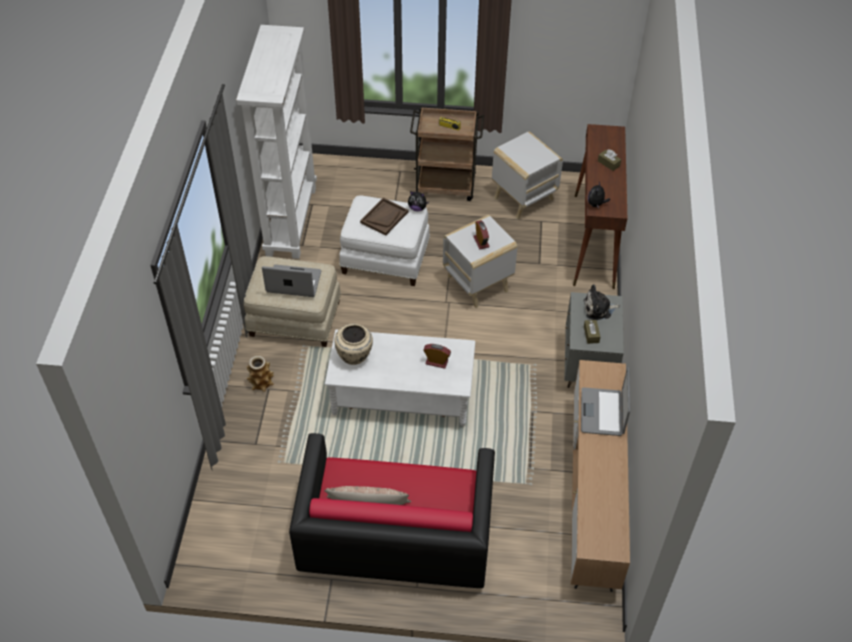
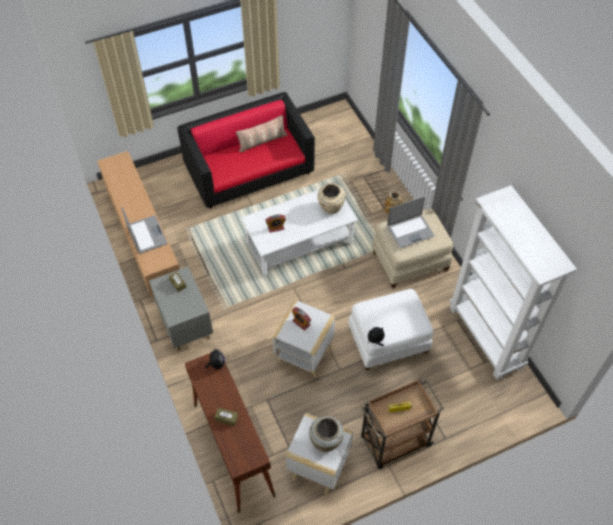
camera: 150 degrees right, 5 degrees up
brown tray [360,198,408,236] -> none
plush toy [583,284,620,320] -> none
none -> beige vase [309,416,344,452]

